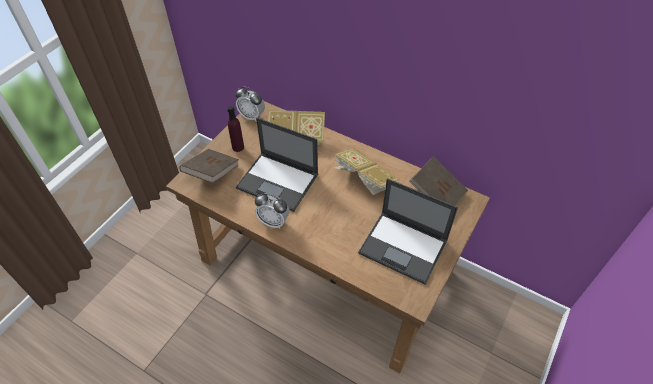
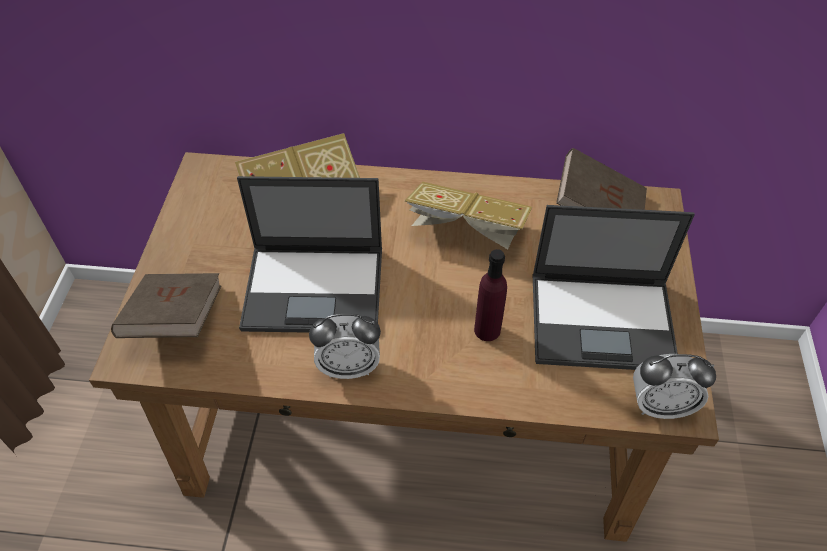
camera: 25 degrees left, 0 degrees up
purple bottle [227,106,244,152] -> purple bottle moved to [474,249,507,341]
alarm clock [236,86,265,122] -> alarm clock moved to [633,354,716,419]

